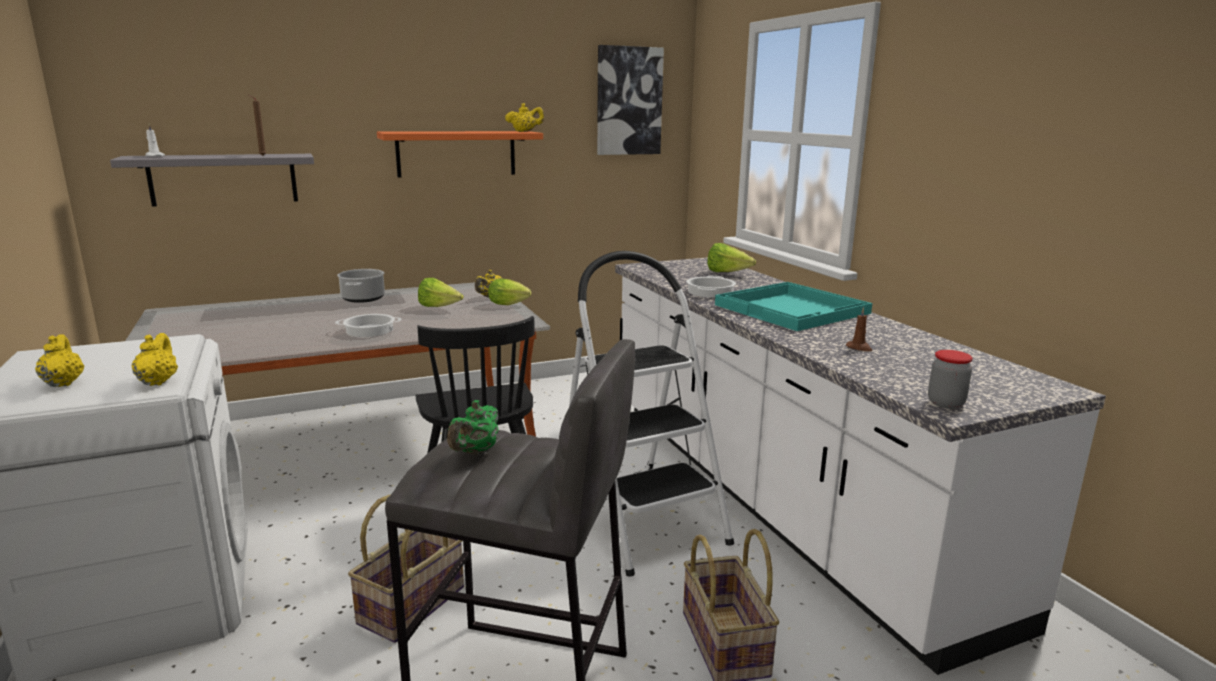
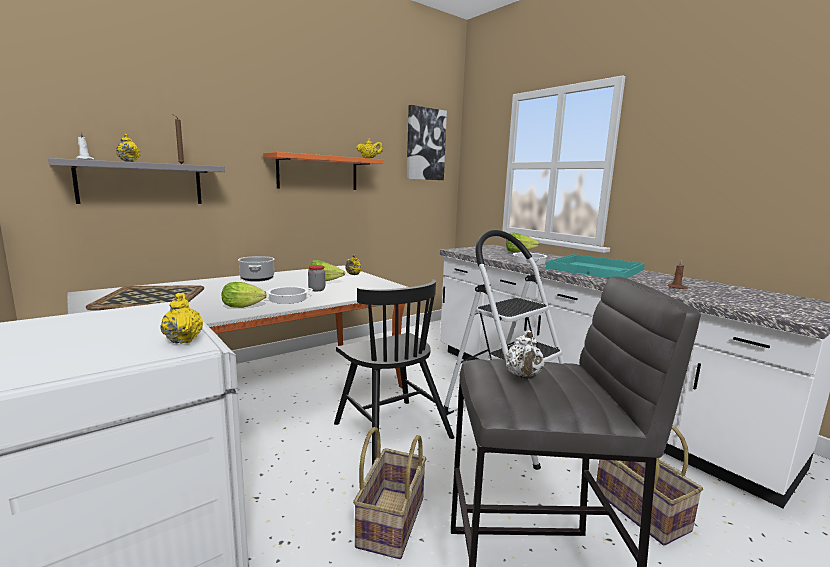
camera: 15 degrees left, 5 degrees down
yellow teapot [35,334,84,387] -> yellow teapot moved to [116,134,141,162]
green teapot [447,400,499,455] -> white teapot [505,330,544,379]
lettuce [488,279,531,305] -> lettuce moved to [222,282,267,308]
jar [928,350,973,409] -> jar moved to [308,265,325,291]
none -> tray [86,285,204,310]

